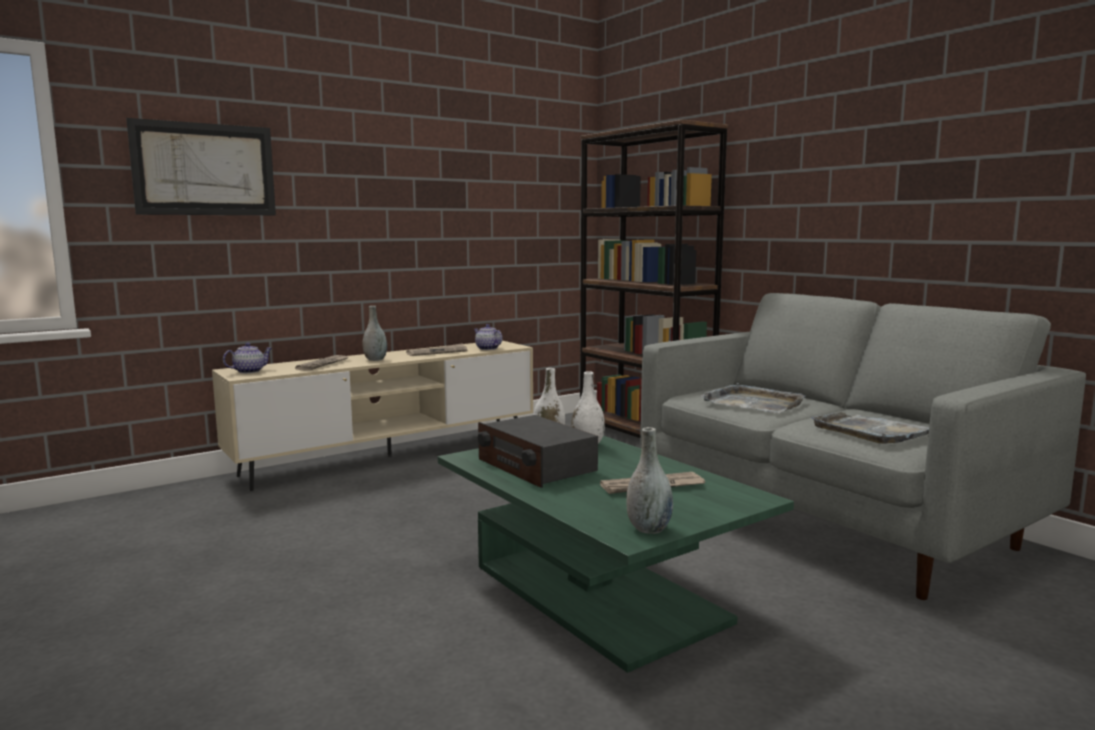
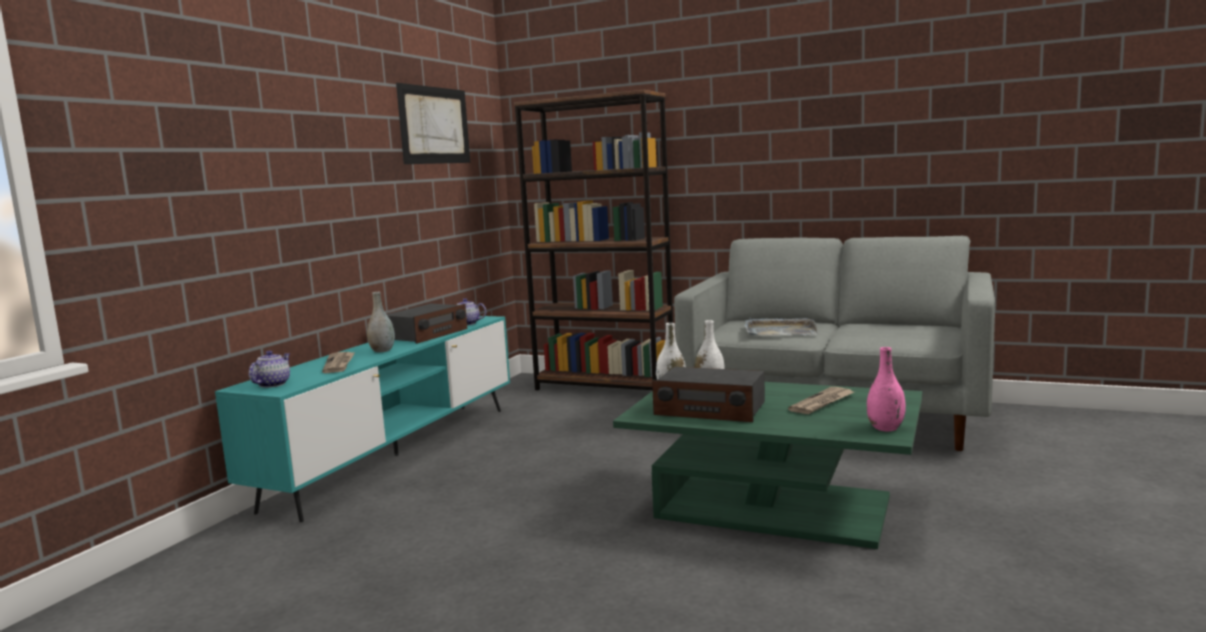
camera: 30 degrees left, 0 degrees up
picture [126,118,276,215] -> picture moved to [396,83,470,164]
beige tv stand [212,341,533,491] -> turquoise tv stand [215,316,510,522]
newspaper [406,343,467,356] -> radio [386,304,467,344]
grey vase [626,427,673,534] -> pink vase [867,347,906,431]
grey tray [811,412,929,444] -> none

